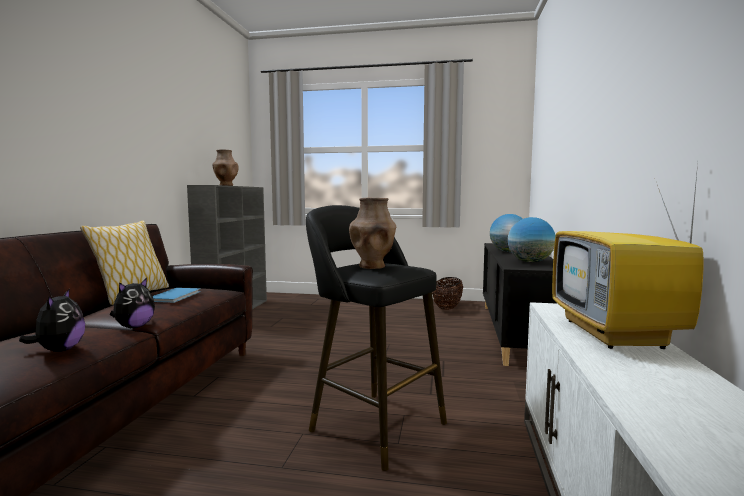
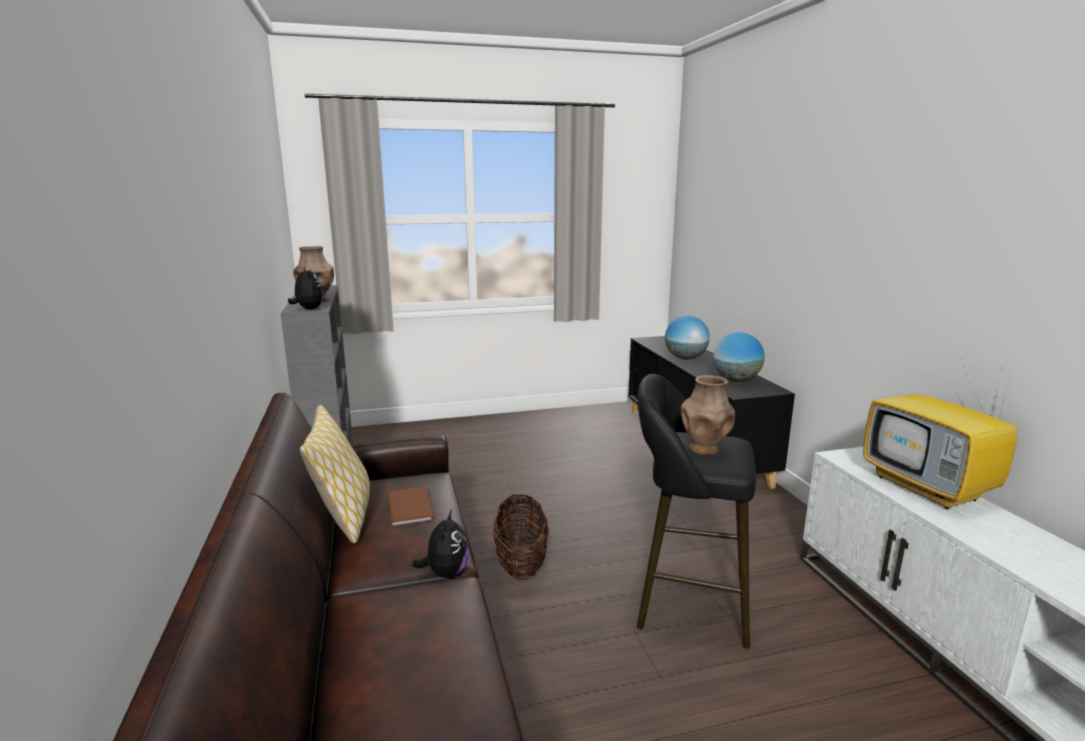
camera: 25 degrees left, 10 degrees up
plush toy [19,289,85,352] -> plush toy moved to [288,266,324,309]
blue book [153,288,200,303] -> brown book [388,487,434,527]
basket [432,277,463,310] -> basket moved to [493,495,549,580]

